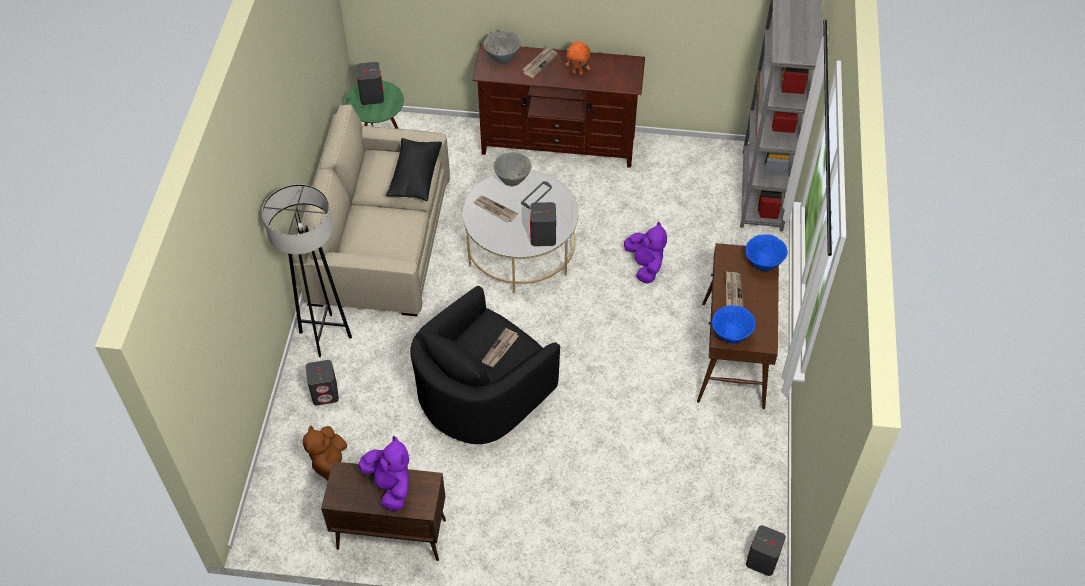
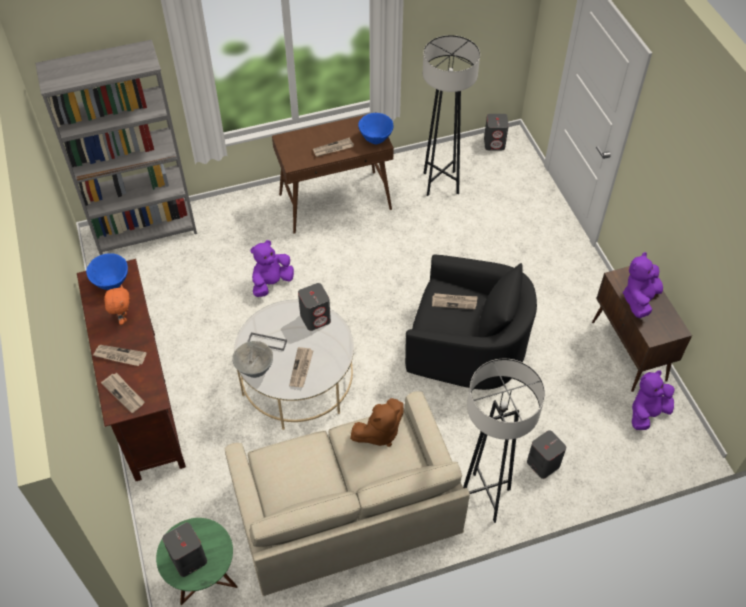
camera: 115 degrees left, 0 degrees up
brown plush toy [303,425,347,481] -> brown plush toy moved to [350,398,404,447]
black pillow [386,138,442,201] -> none
grey bowl [483,31,521,64] -> newspaper [101,373,145,413]
blue bowl [746,235,788,271] -> blue bowl moved to [86,253,128,290]
none -> grey floor lamp [423,35,480,196]
none -> purple plush toy [632,371,675,430]

